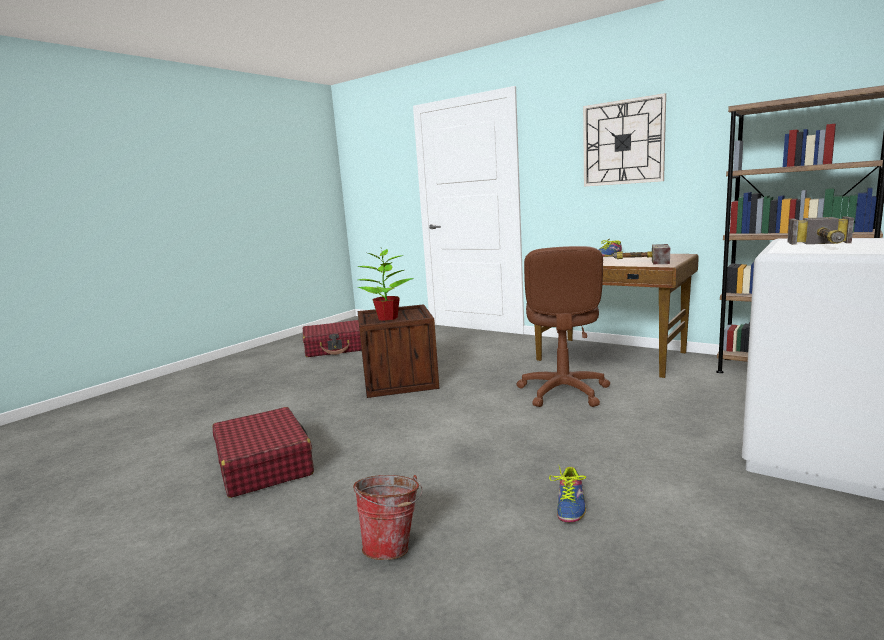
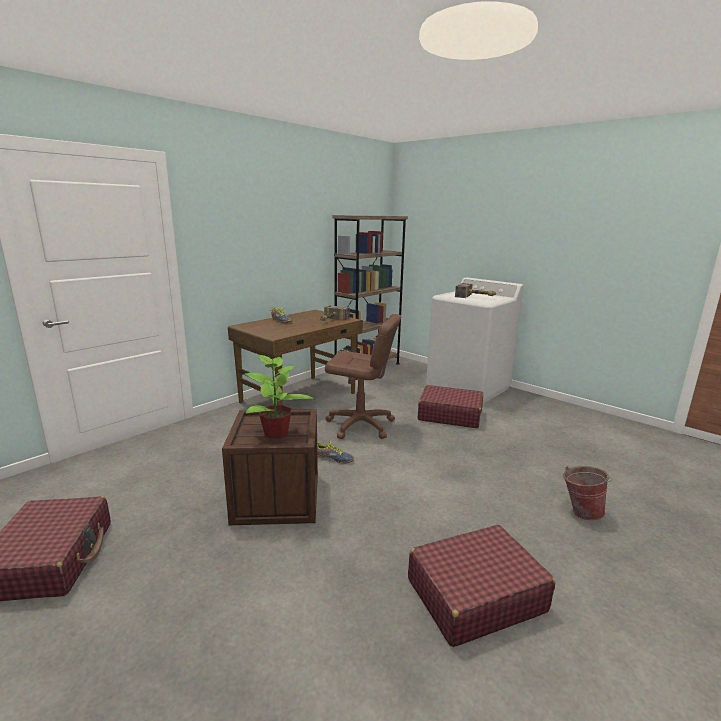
camera: 85 degrees left, 5 degrees up
shoe [549,464,586,522] -> shoe moved to [317,441,354,463]
wall clock [583,93,666,187] -> none
none -> red suitcase [418,385,483,428]

